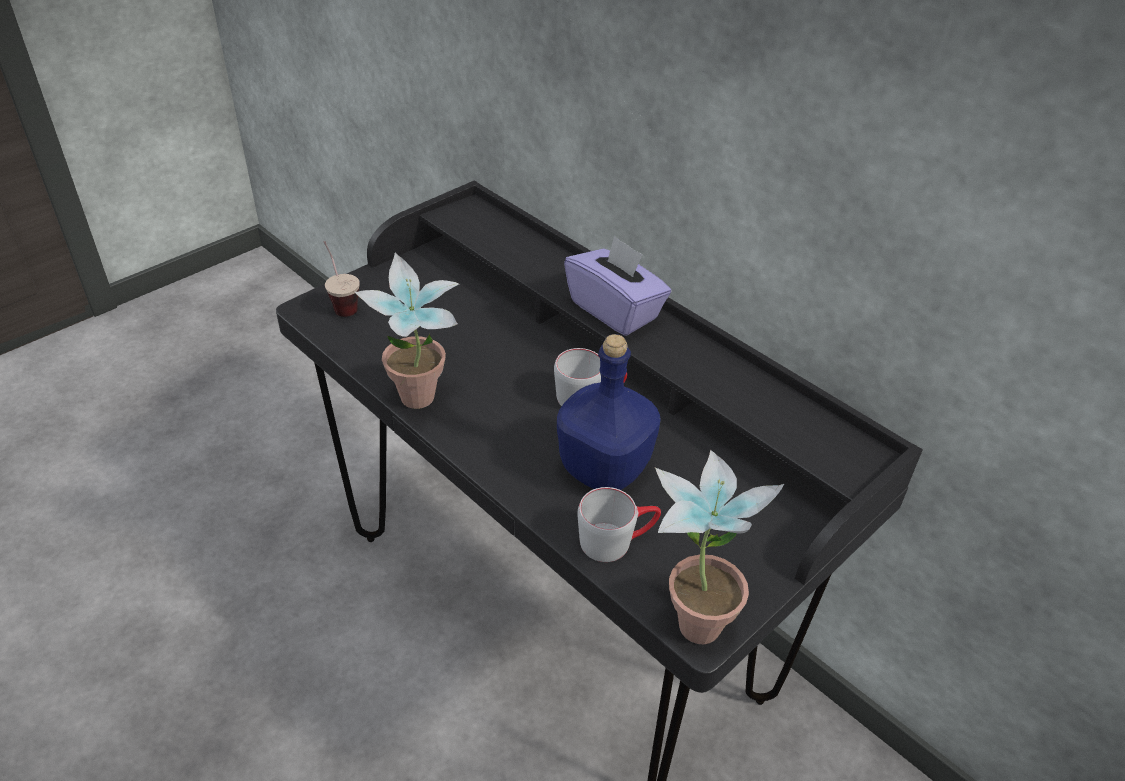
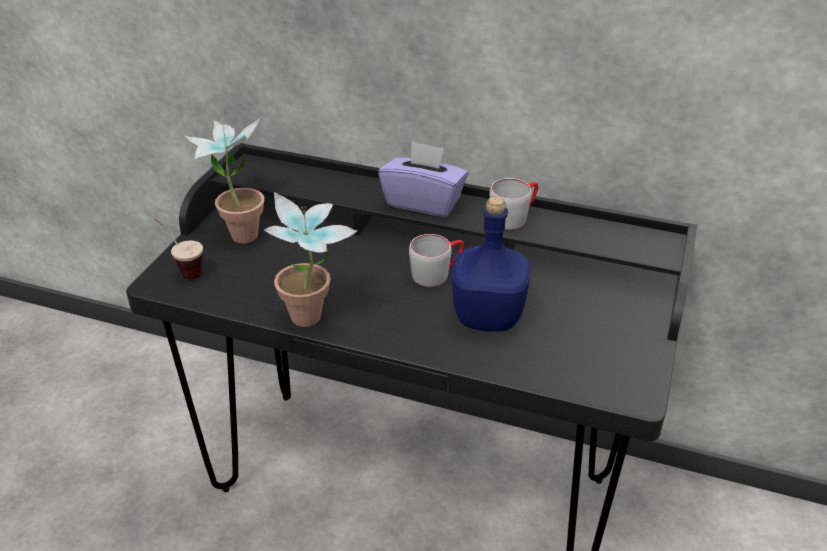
camera: 25 degrees left, 5 degrees down
grey mug [577,487,661,562] -> grey mug moved to [490,178,538,230]
potted plant [655,449,784,644] -> potted plant moved to [183,118,264,243]

